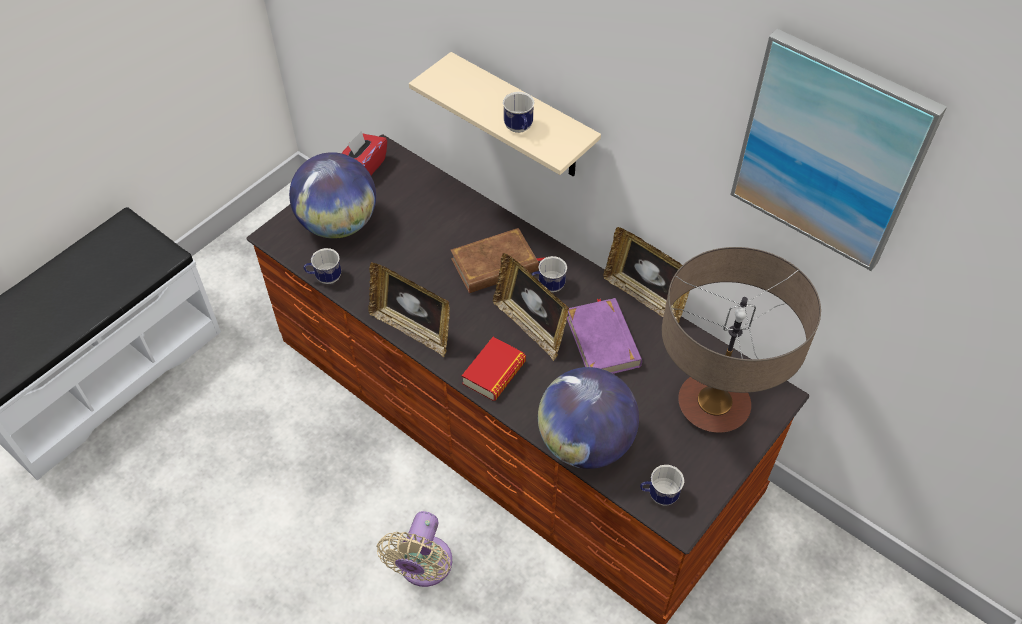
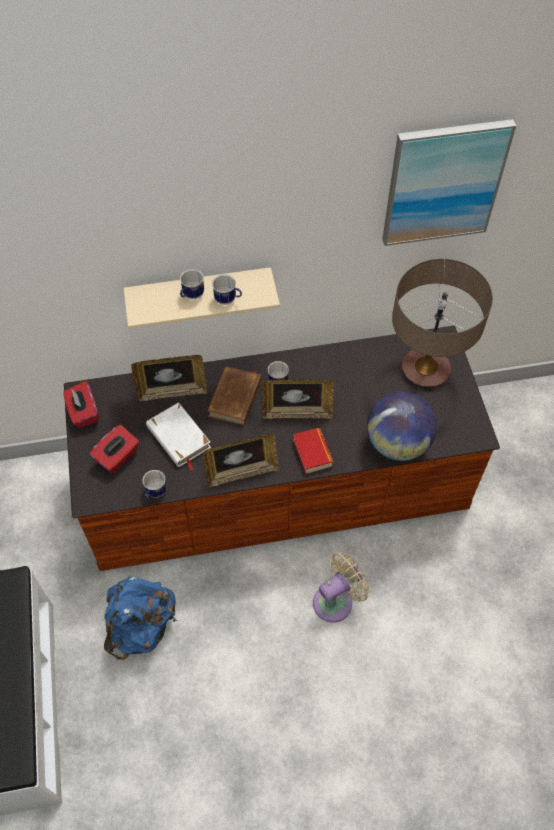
camera: 50 degrees left, 5 degrees up
globe [289,152,376,239] -> red tissue box [90,425,139,473]
beige fan [377,511,452,587] -> beige fan turned 90 degrees counterclockwise [313,552,370,623]
purple book [567,298,642,374] -> none
picture frame [603,227,690,323] -> picture frame moved to [131,355,207,401]
mug [640,465,684,505] -> mug moved to [180,269,204,299]
none -> blue backpack [104,576,177,659]
none -> white book [146,402,211,470]

